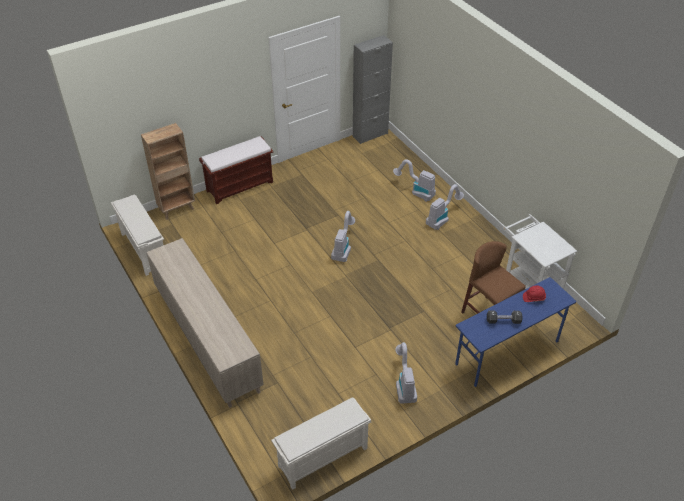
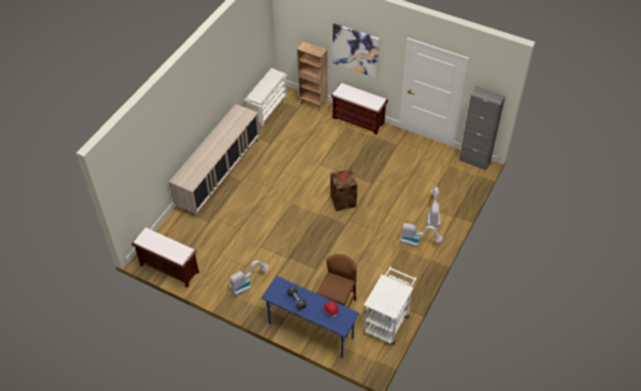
camera: 60 degrees right, 5 degrees up
white shoe rack [271,397,371,490] -> brown bench [132,228,199,288]
vacuum cleaner [331,211,355,262] -> crate [331,169,357,211]
none -> picture [333,23,380,78]

